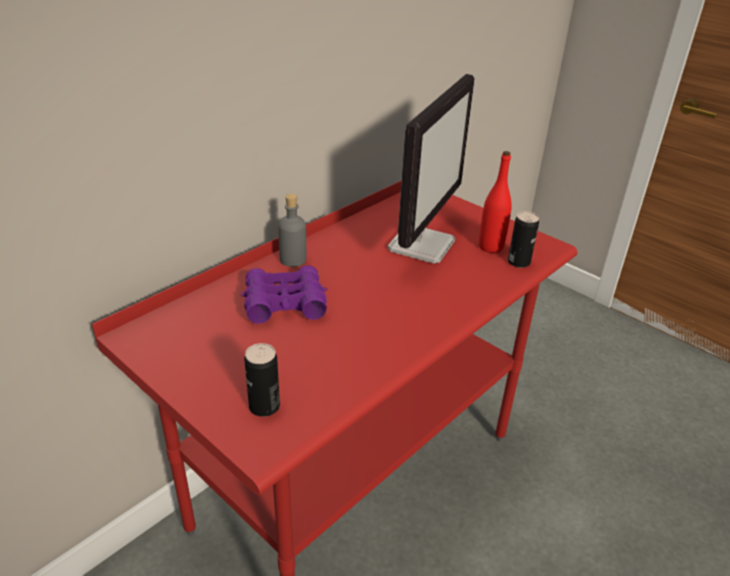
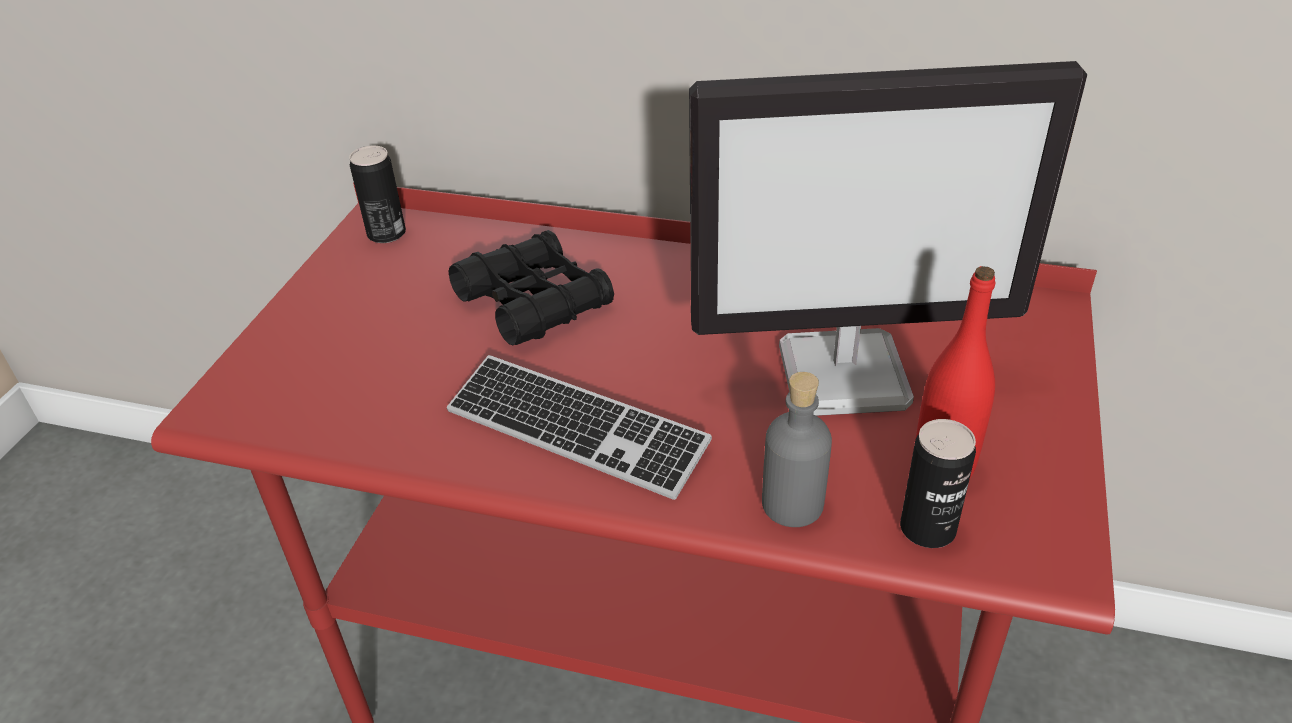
camera: 65 degrees right, 5 degrees up
purple binoculars [241,265,328,324] -> black binoculars [448,230,614,345]
can [244,343,280,417] -> can moved to [349,146,406,243]
grey bottle [278,194,306,267] -> grey bottle moved to [762,372,832,527]
none -> keyboard [447,355,712,500]

